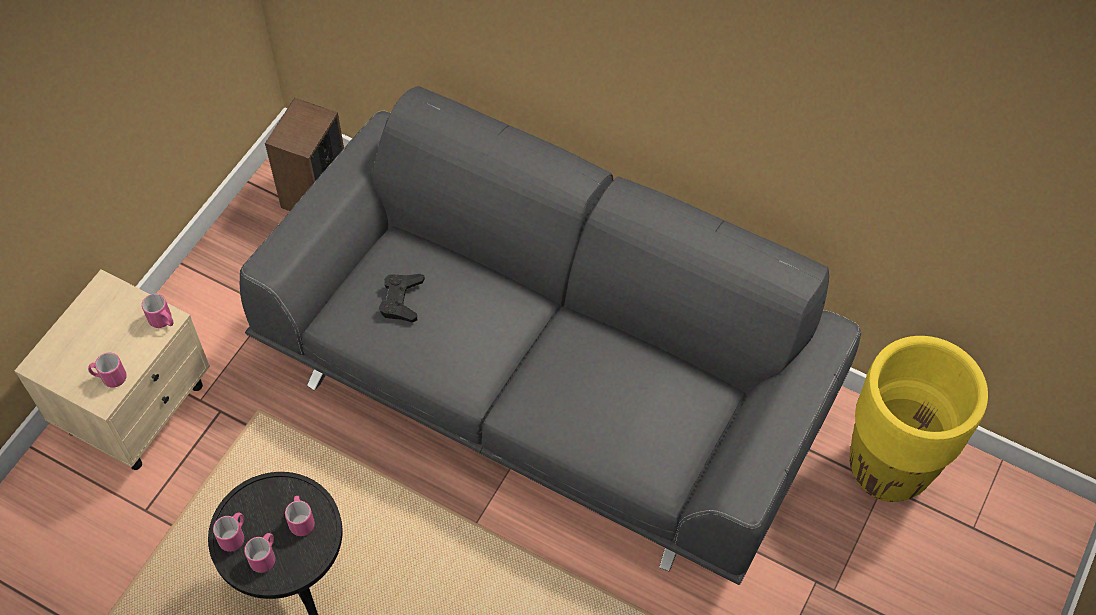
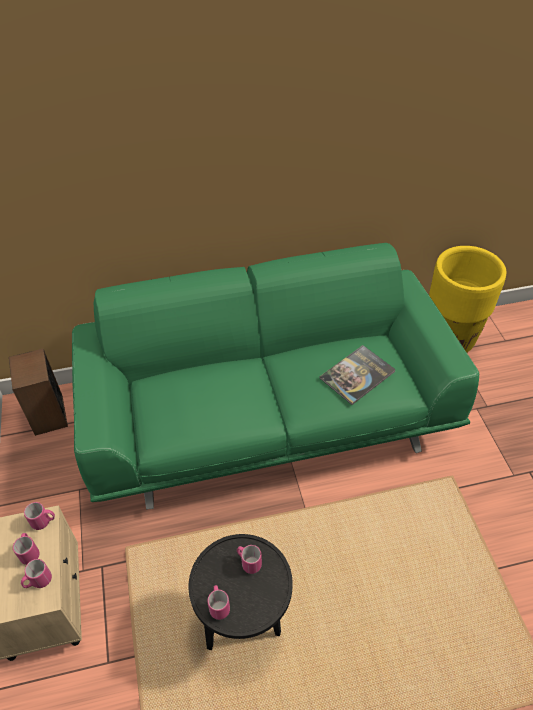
camera: 40 degrees left, 10 degrees down
grey sofa [240,86,861,585] -> green sofa [72,243,479,509]
pink mug [244,533,275,573] -> pink mug moved to [13,533,40,565]
black game controller [379,274,425,322] -> none
none -> book [320,345,396,405]

